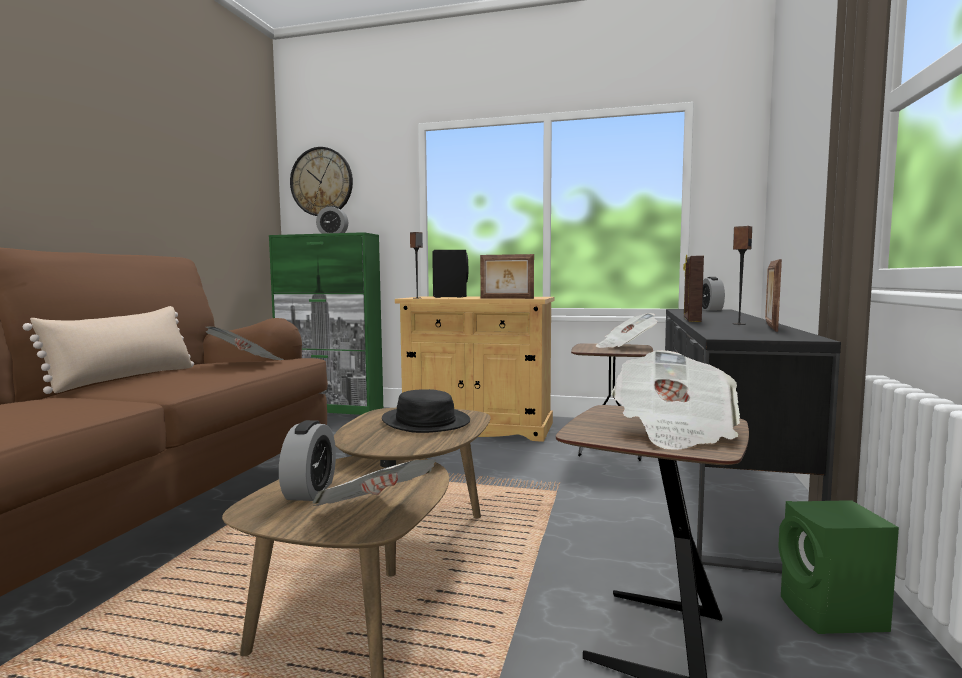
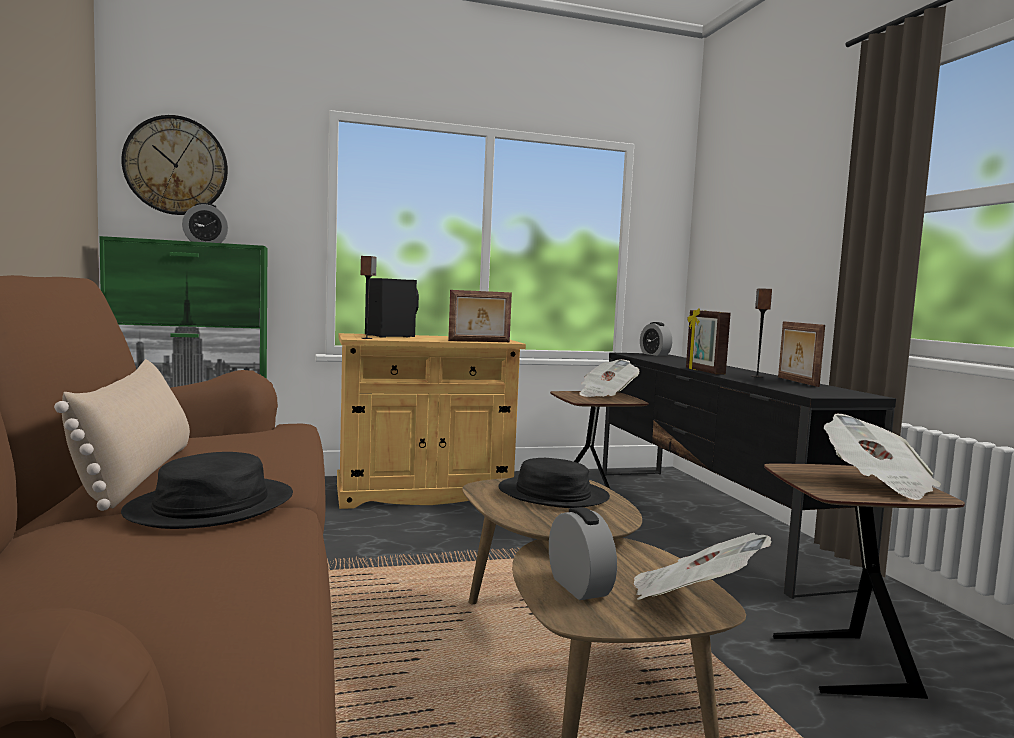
camera: 30 degrees left, 0 degrees up
newspaper [206,326,284,360] -> none
green speaker [778,500,899,634] -> none
none -> black hat [121,452,293,529]

